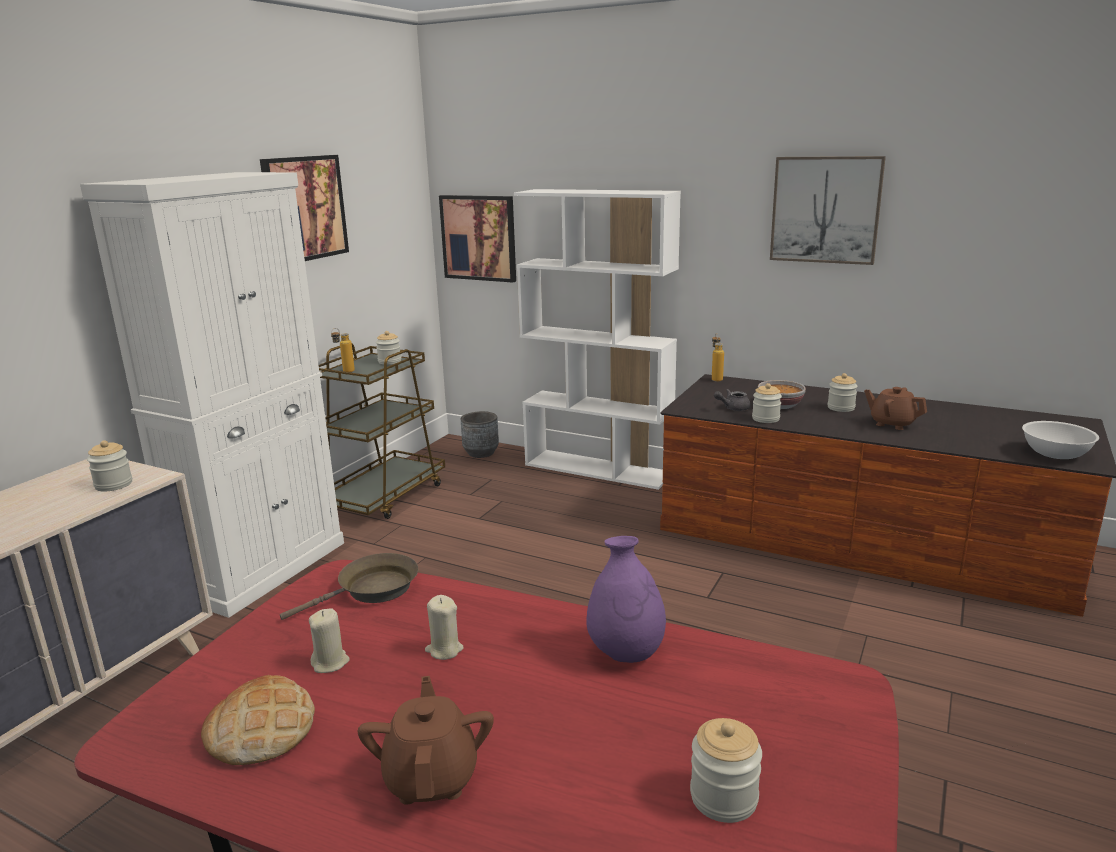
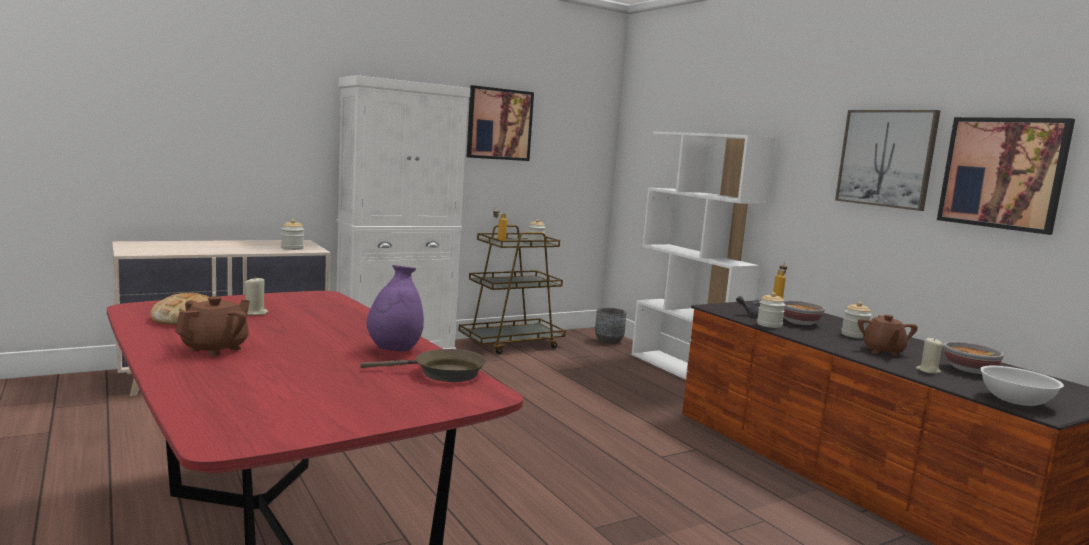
camera: 30 degrees right, 10 degrees down
brown frying pan [280,553,418,620] -> brown frying pan moved to [360,349,486,382]
beige candle [425,595,464,660] -> beige candle moved to [916,338,944,374]
picture [439,195,516,282] -> picture moved to [937,117,1075,235]
jar [690,718,762,823] -> none
brown teapot [864,387,927,430] -> brown teapot turned 150 degrees counterclockwise [858,315,918,356]
none -> bowl [944,342,1004,374]

